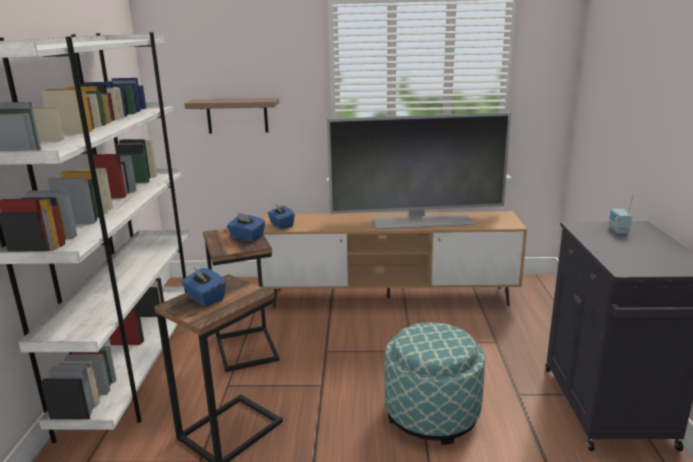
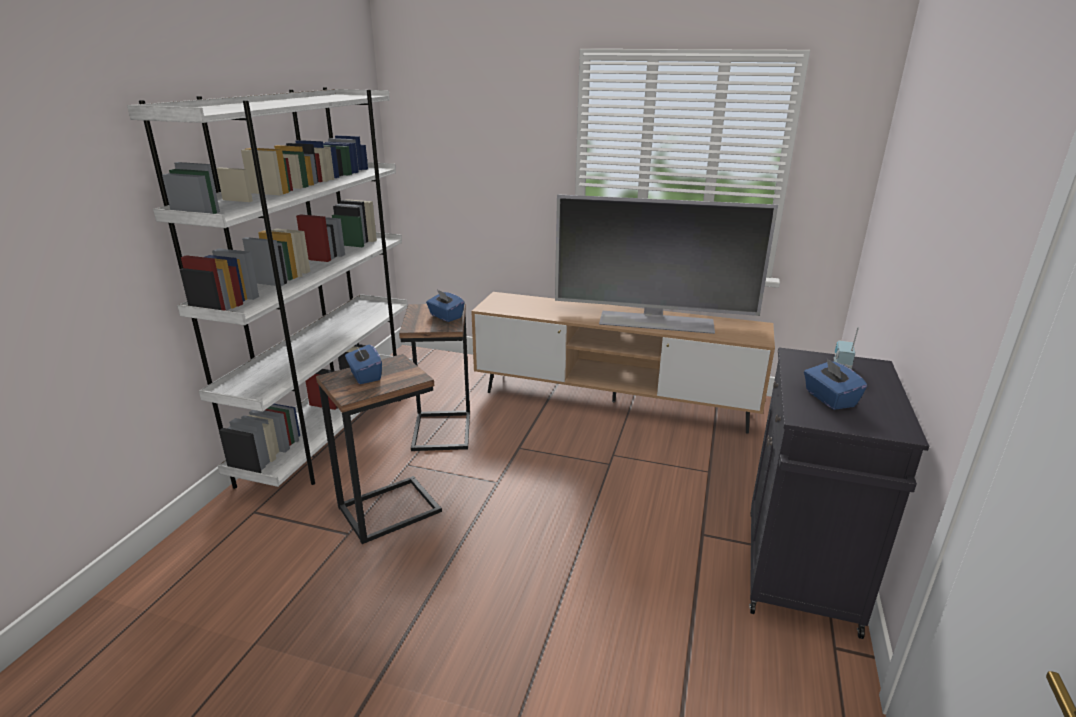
camera: 15 degrees right, 5 degrees up
shelf [184,98,279,133] -> none
blue tissue box [268,204,295,229] -> blue tissue box moved to [804,357,867,410]
ottoman [384,322,485,445] -> none

